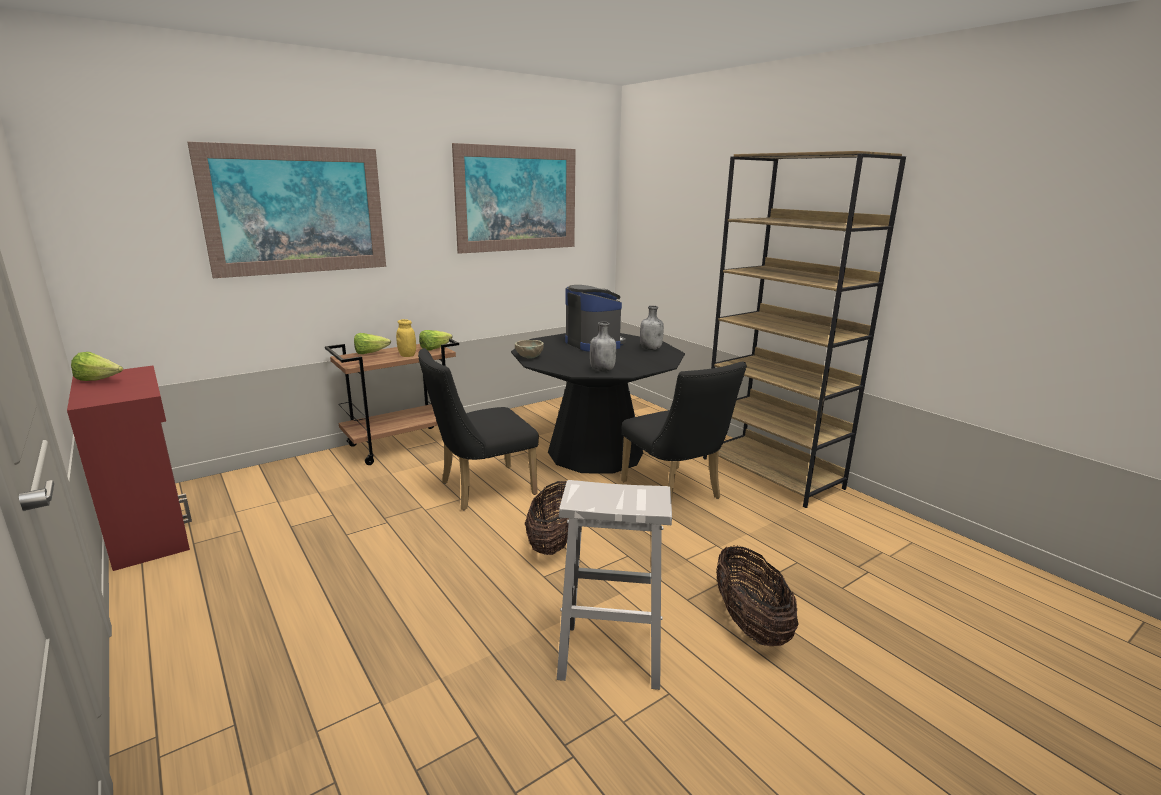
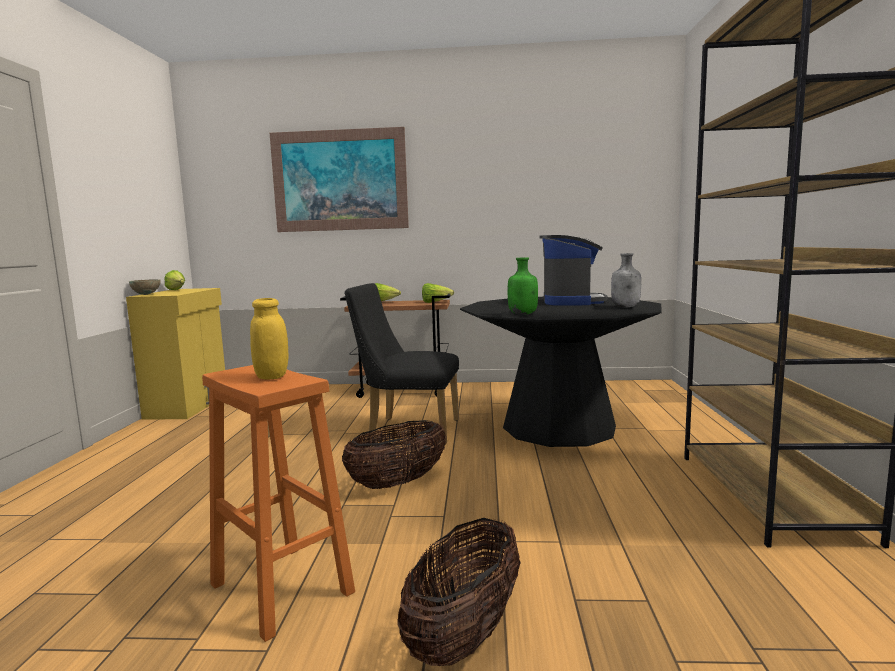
camera: 40 degrees right, 10 degrees down
red cabinet [67,366,192,571] -> yellow cabinet [126,288,225,420]
yellow jar [396,319,416,357] -> yellow jar moved to [250,298,288,379]
picture [452,143,576,254] -> none
beige bowl [515,340,544,359] -> beige bowl moved to [129,279,161,295]
white stool [557,480,672,690] -> orange stool [202,365,355,642]
grey bottle [590,322,616,372] -> green bottle [508,257,538,315]
black chair [621,362,747,505] -> none

